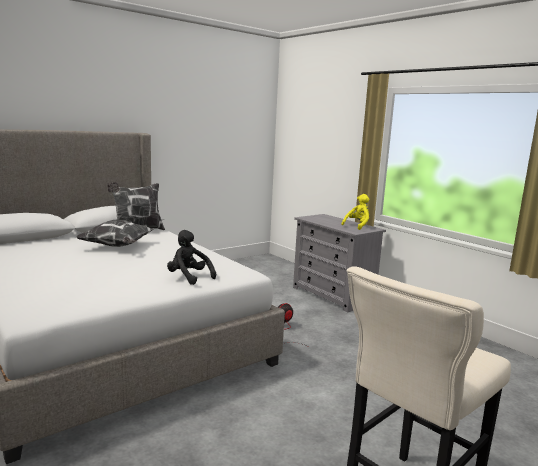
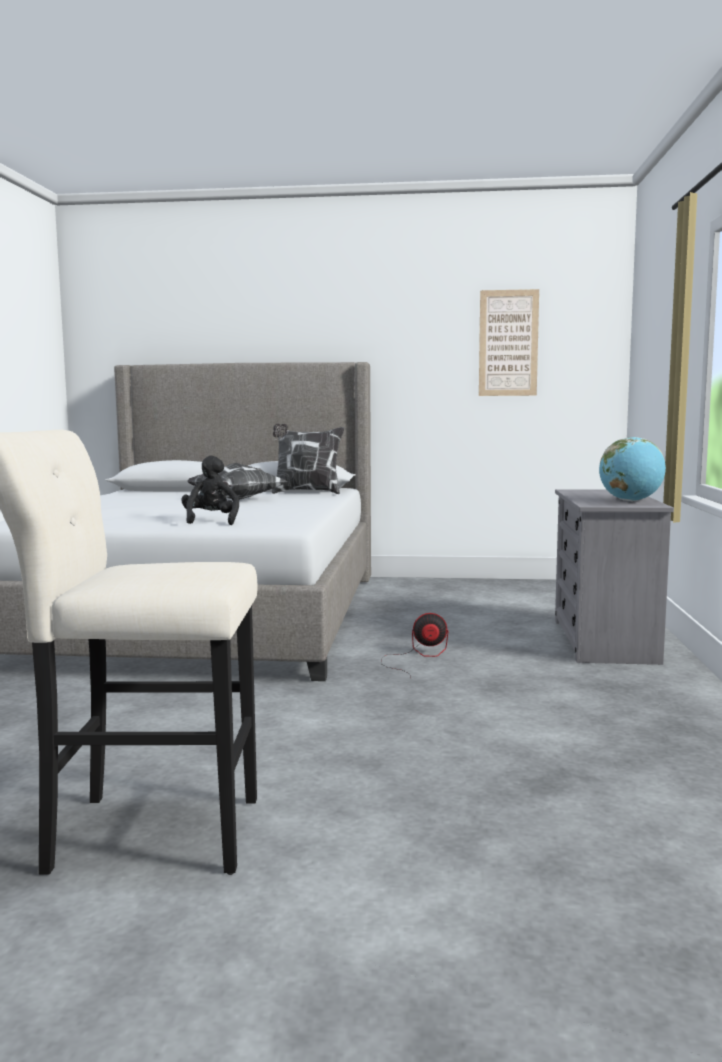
camera: 45 degrees right, 5 degrees down
yellow plush toy [341,194,369,230] -> globe [599,437,666,501]
none -> picture [479,289,539,396]

